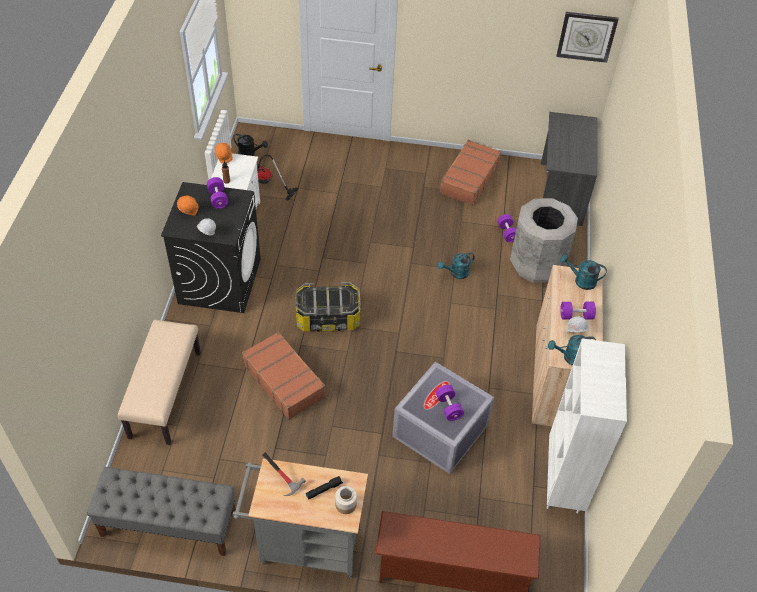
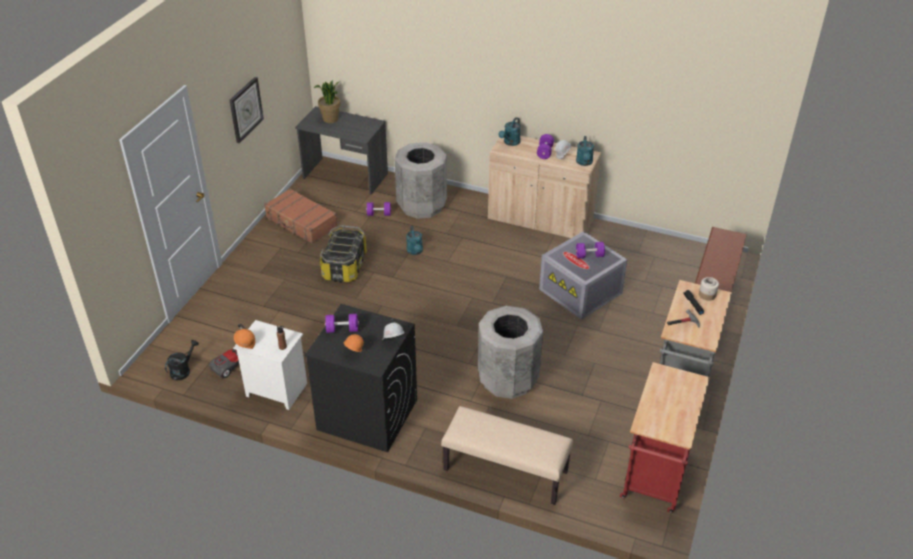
camera: 75 degrees left, 10 degrees down
grey bench [87,467,236,556] -> red cart [620,362,710,513]
brown suitcase [242,332,325,420] -> grey trash can [478,306,543,399]
storage box [295,282,361,332] -> storage box moved to [320,225,367,283]
white bookcase [546,338,627,513] -> none
wall clock [556,12,619,63] -> wall clock moved to [229,77,264,143]
none -> potted plant [314,80,340,123]

